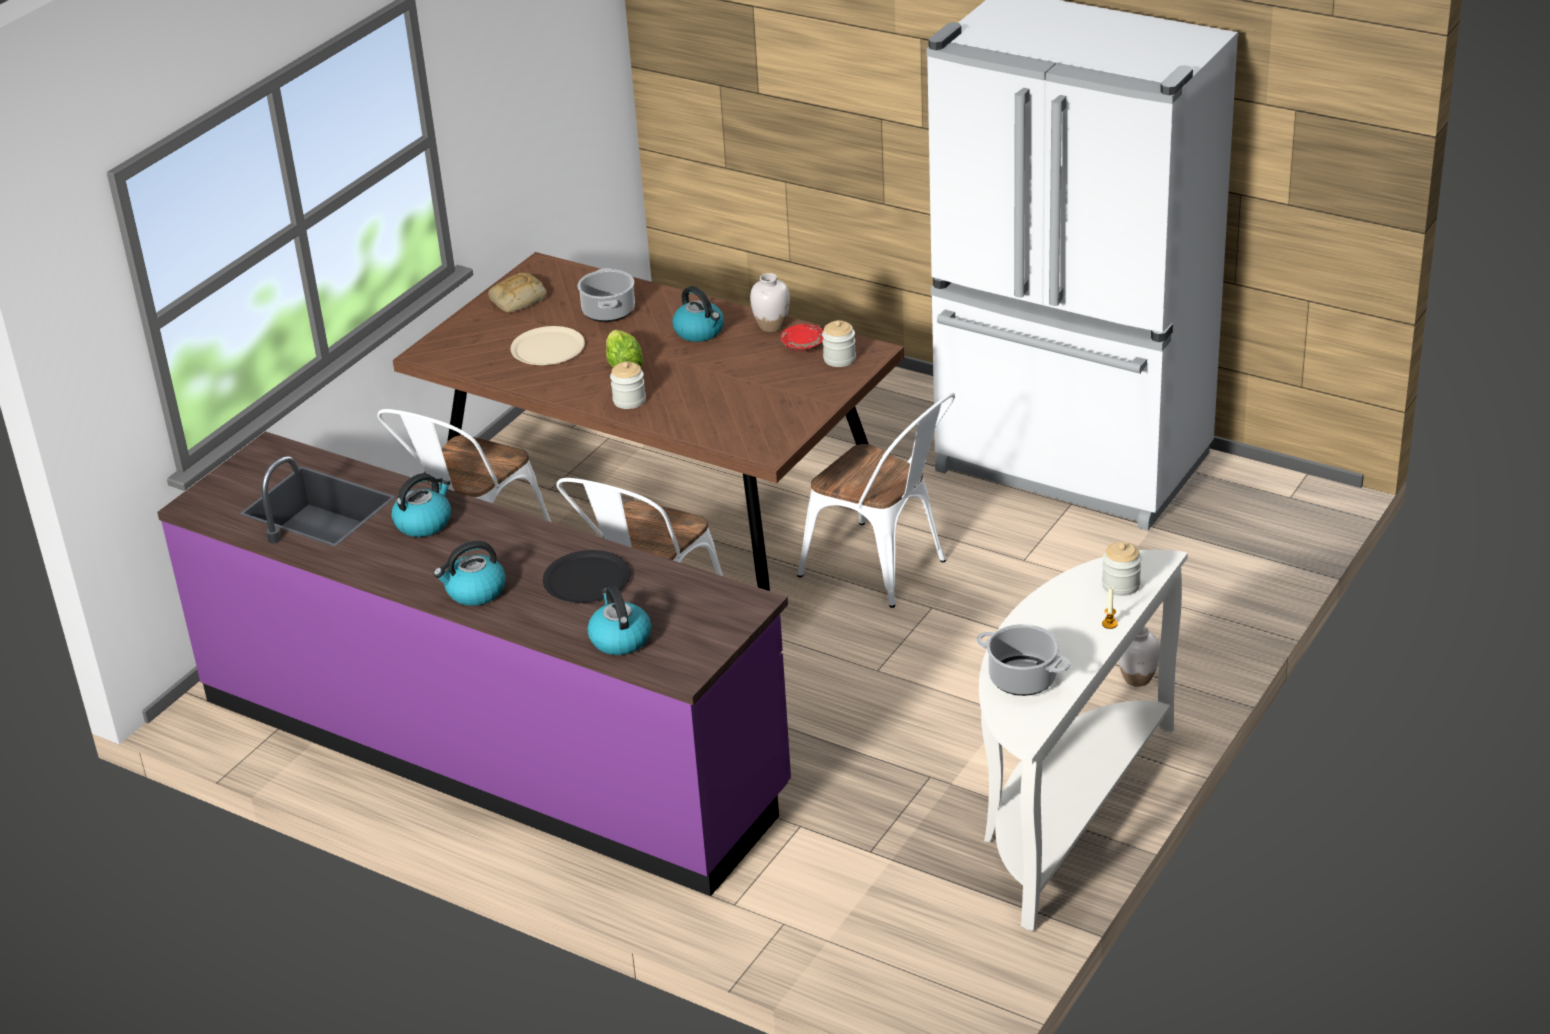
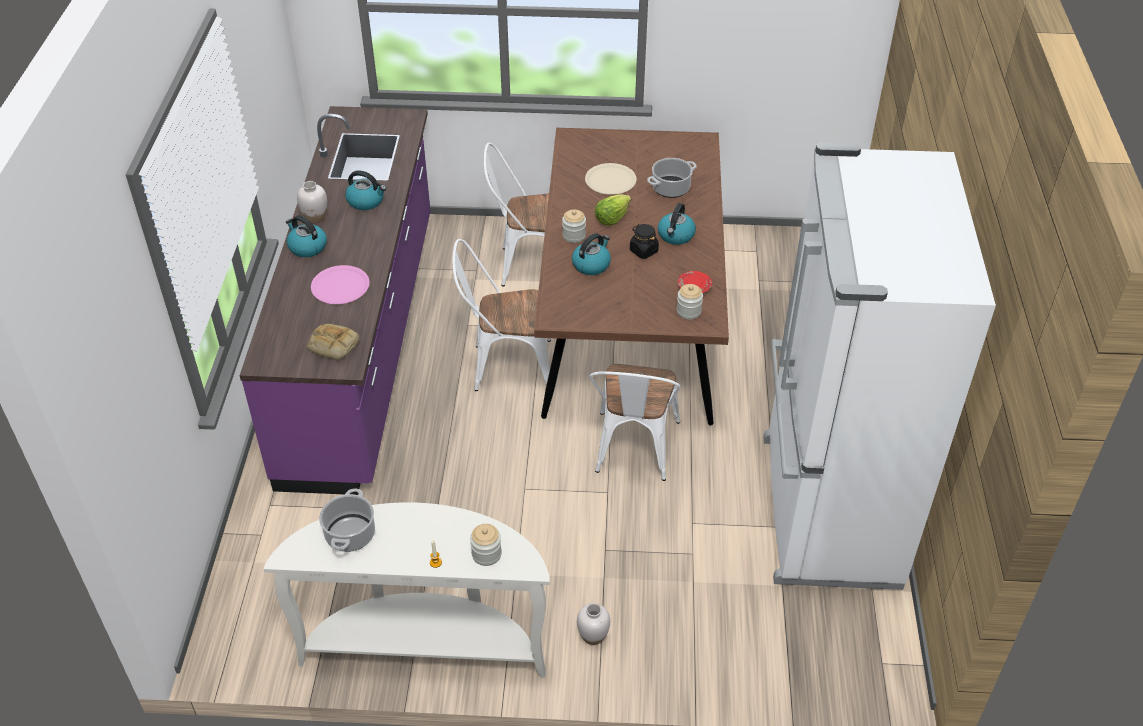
camera: 60 degrees right, 10 degrees up
bread [488,273,547,313] -> bread moved to [307,324,359,361]
black plate [543,550,631,603] -> pink plate [311,265,370,304]
kettle [587,586,651,655] -> kettle moved to [572,233,611,275]
white vase [750,273,790,332] -> white vase moved to [297,181,327,224]
none -> black jar [630,224,659,259]

